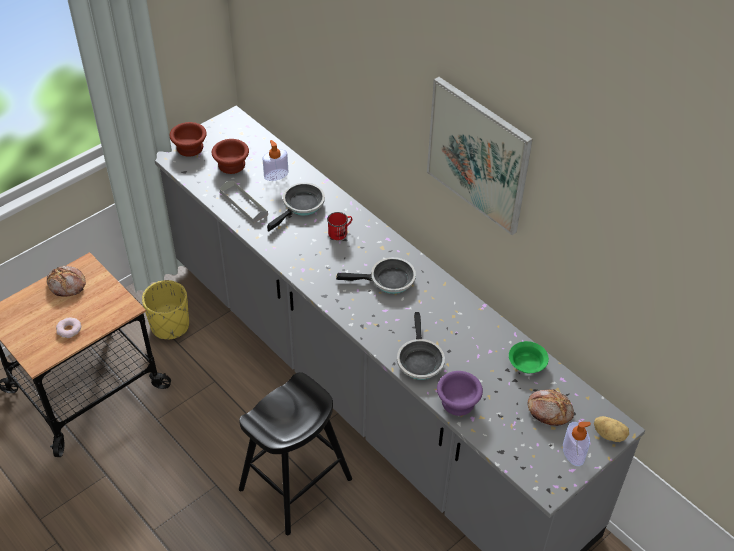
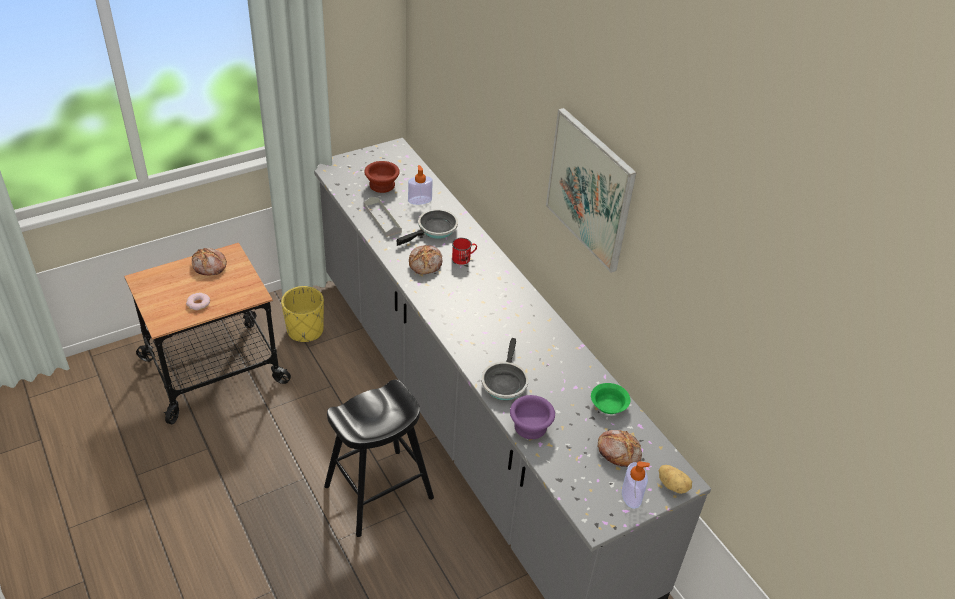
camera: 10 degrees right, 5 degrees down
brown bowl [170,122,207,157] -> none
frying pan [336,257,416,294] -> none
none -> bread [409,245,442,274]

